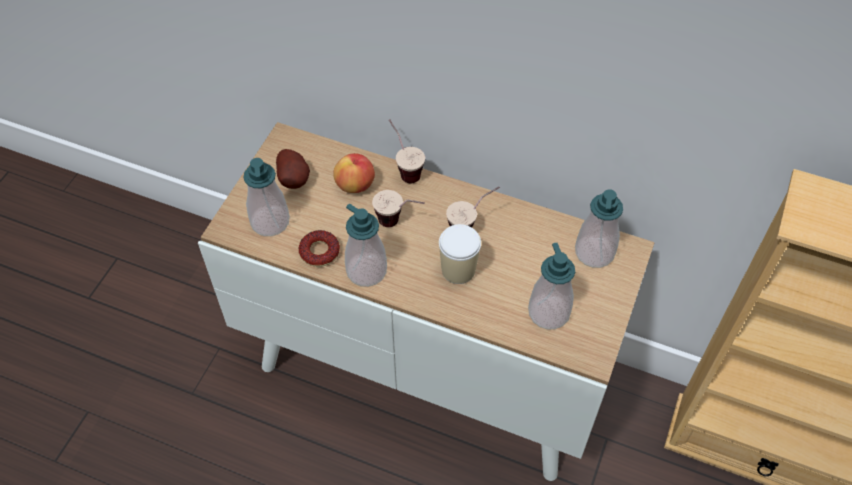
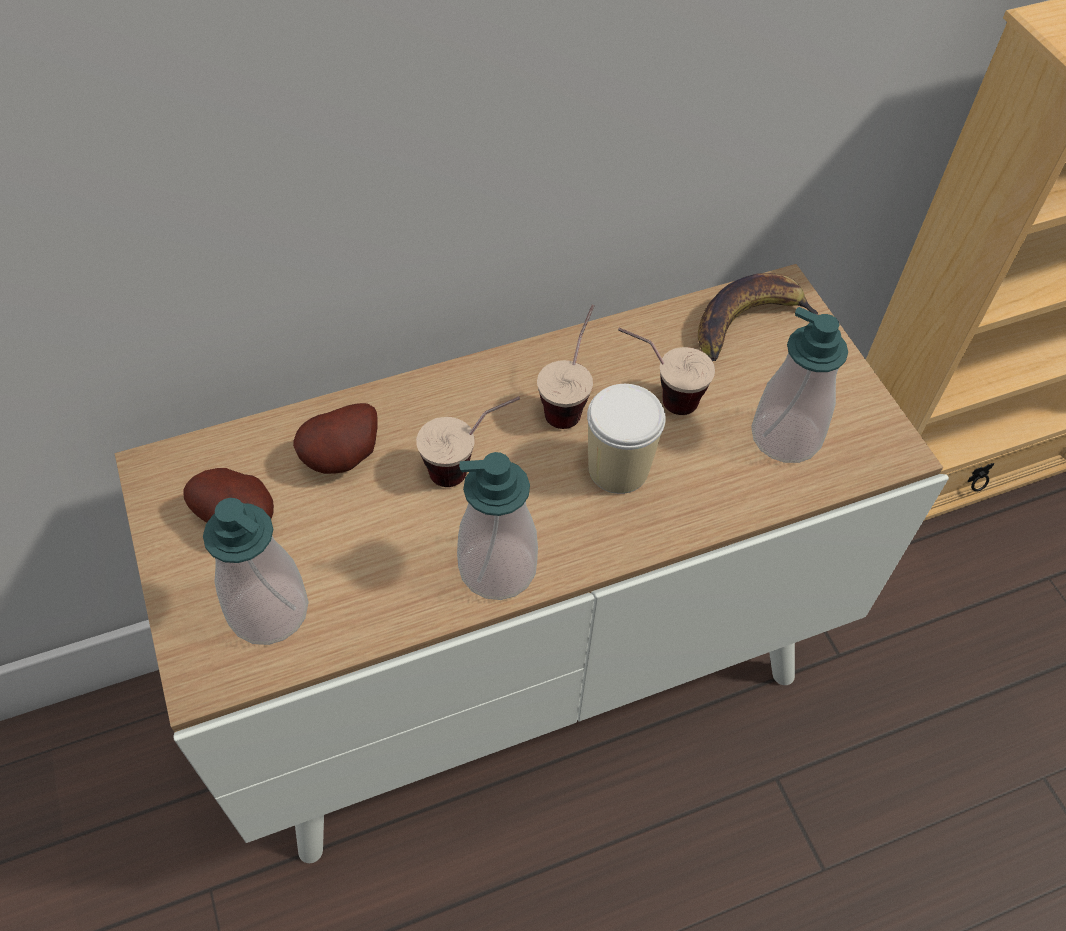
camera: 45 degrees left, 0 degrees up
donut [299,230,340,267] -> none
apple [333,153,375,193] -> potato [293,403,378,474]
cup [389,119,425,183] -> cup moved to [618,328,715,415]
soap dispenser [575,189,623,268] -> banana [698,273,818,361]

